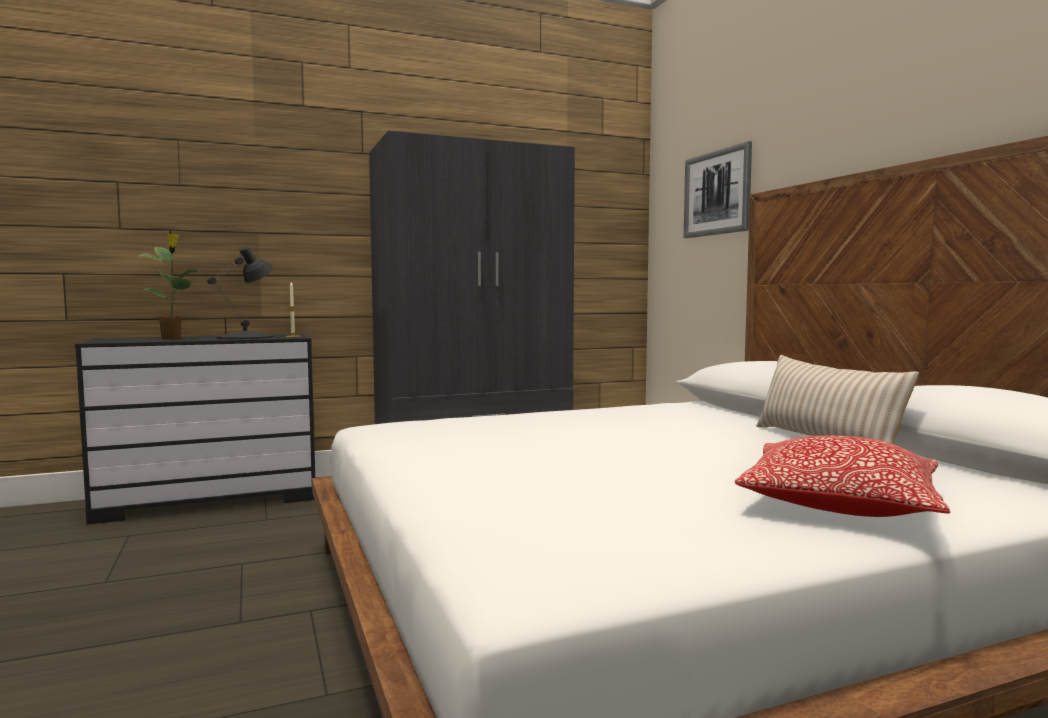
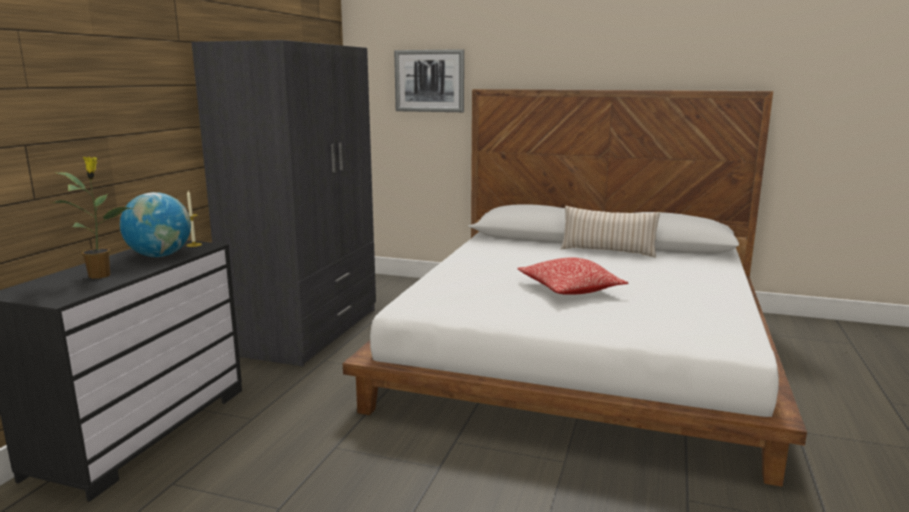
camera: 50 degrees left, 10 degrees up
black table lamp [207,246,274,339] -> globe [120,192,191,257]
pillow [734,436,950,517] -> pillow moved to [517,258,628,295]

